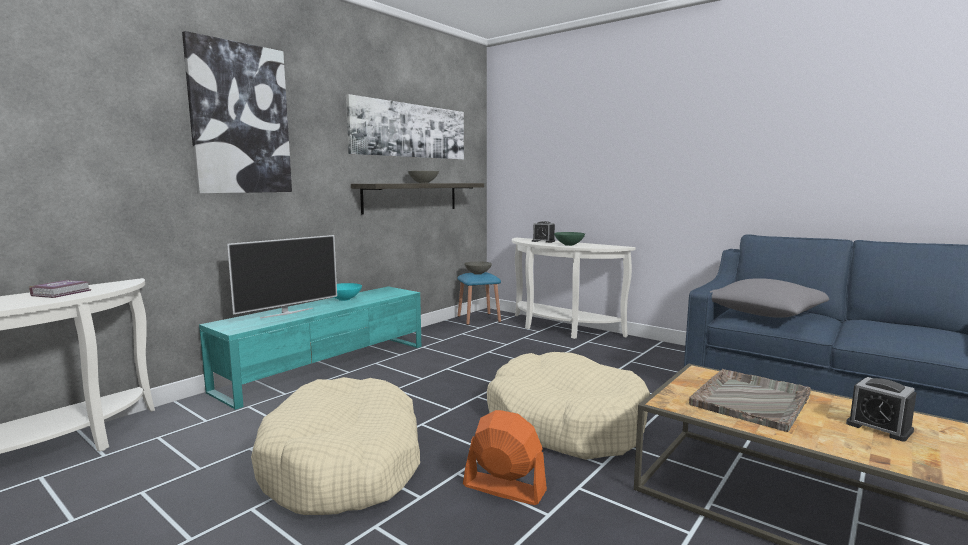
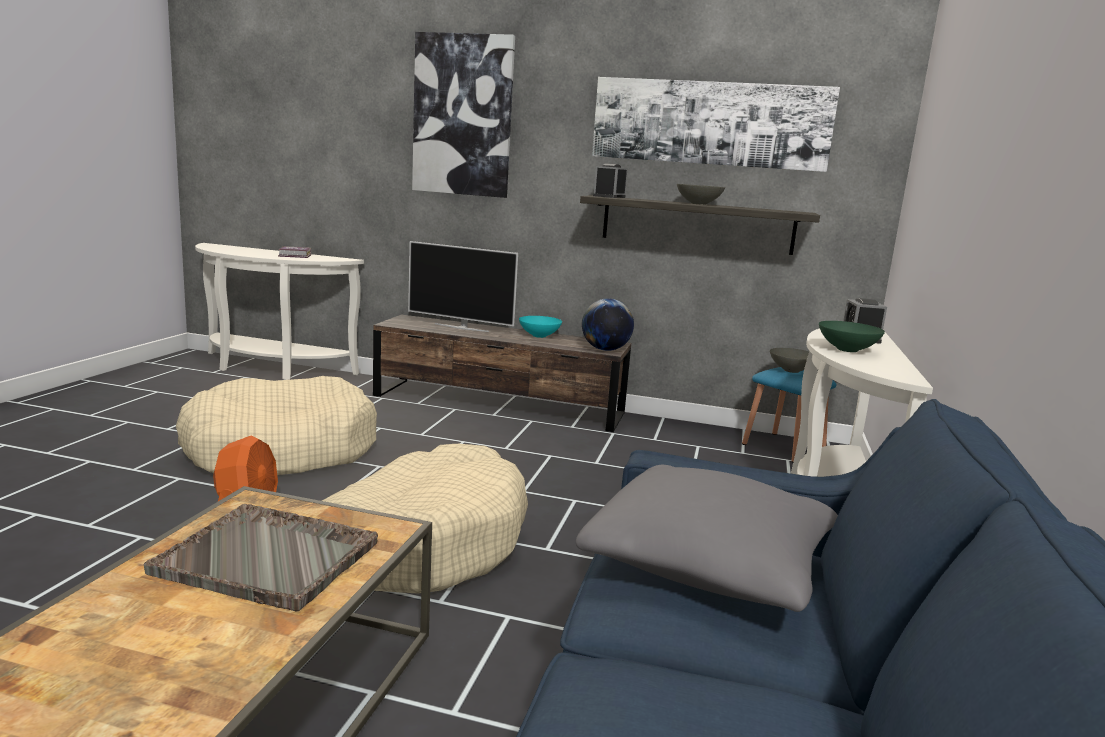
camera: 65 degrees right, 5 degrees up
turquoise tv stand [199,286,421,410] -> brown tv stand [373,315,631,432]
alarm clock [846,377,917,442] -> alarm clock moved to [593,163,628,198]
none -> globe [582,298,634,351]

